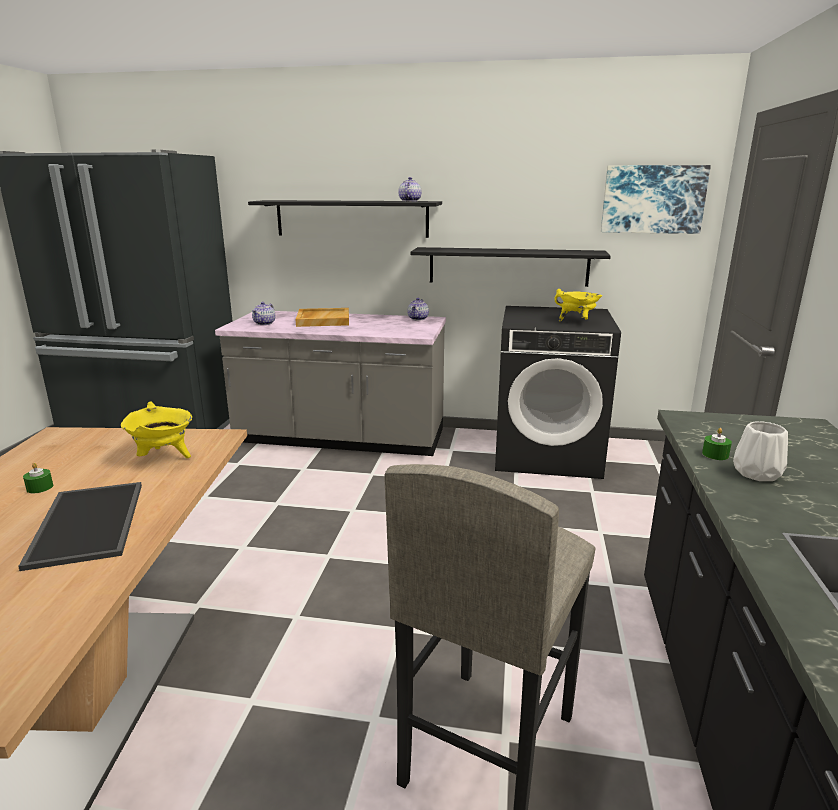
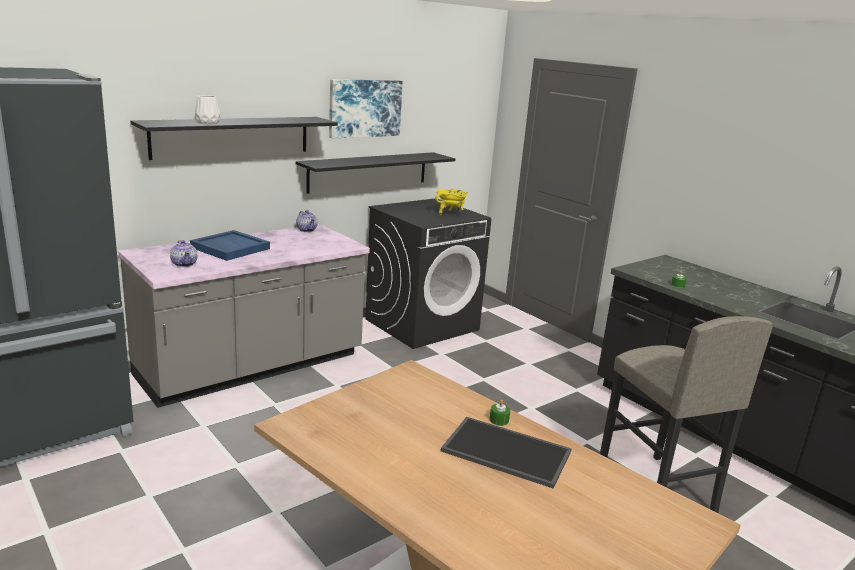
camera: 50 degrees left, 0 degrees up
green candle [23,463,53,493] -> green candle moved to [489,399,510,426]
yellow cooking pot [121,401,192,458] -> none
beige tray [295,308,349,327] -> blue tray [190,230,270,261]
teapot [398,177,422,201] -> none
picture [601,165,711,234] -> picture moved to [329,79,403,138]
white vase [733,421,788,481] -> white vase moved to [195,95,221,124]

